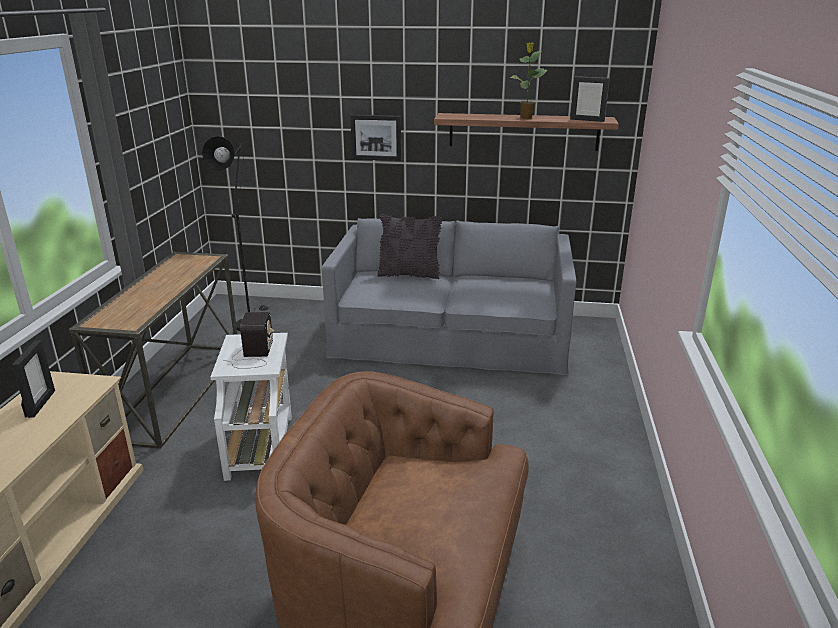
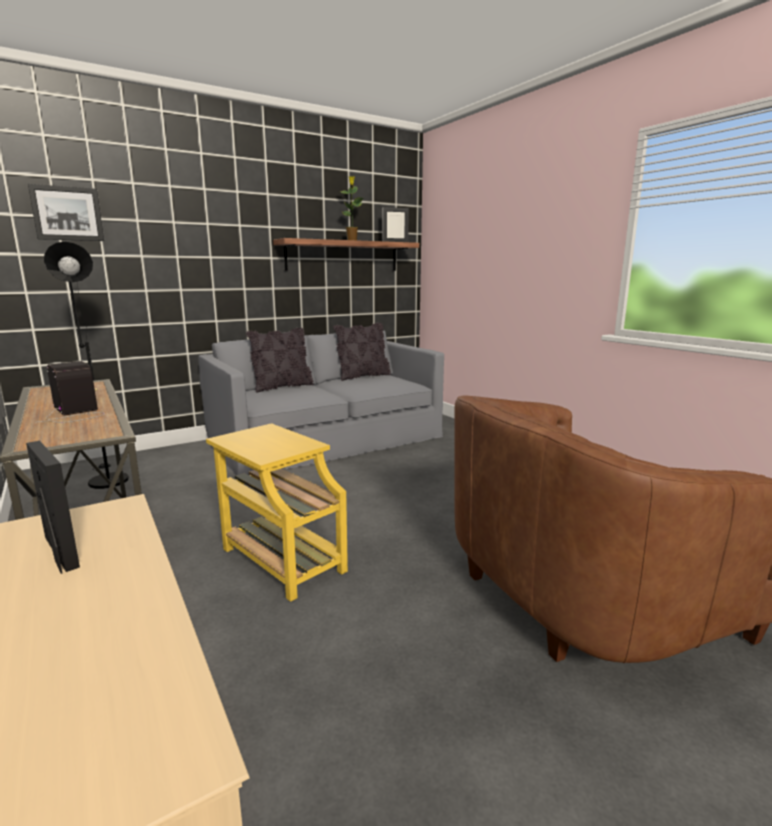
camera: 40 degrees left, 10 degrees down
white side table [210,333,292,481] -> yellow side table [206,423,348,602]
radio [223,312,275,369] -> radio moved to [35,361,105,423]
picture [350,115,401,161] -> picture moved to [28,184,104,241]
none -> black pillow [333,323,391,381]

